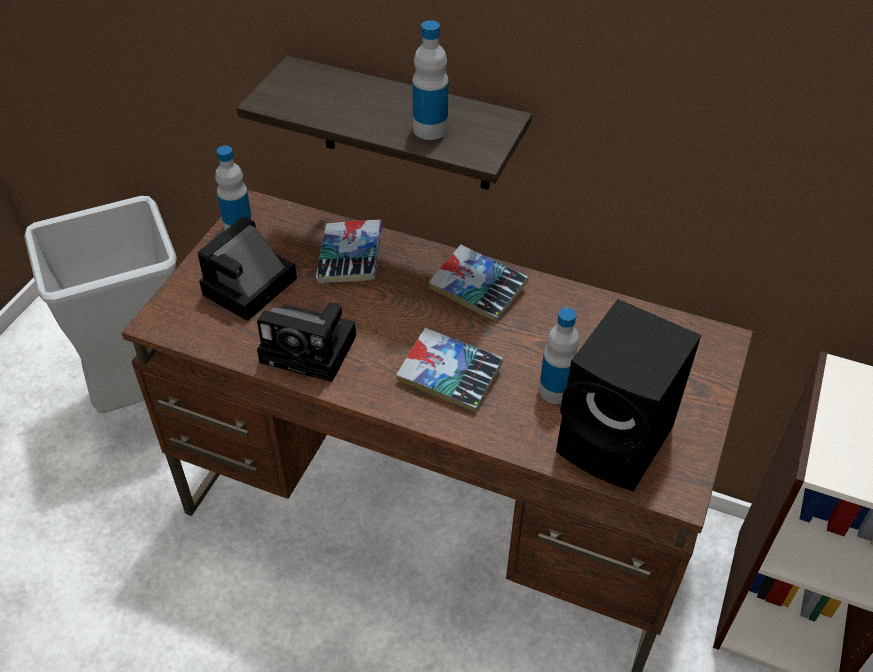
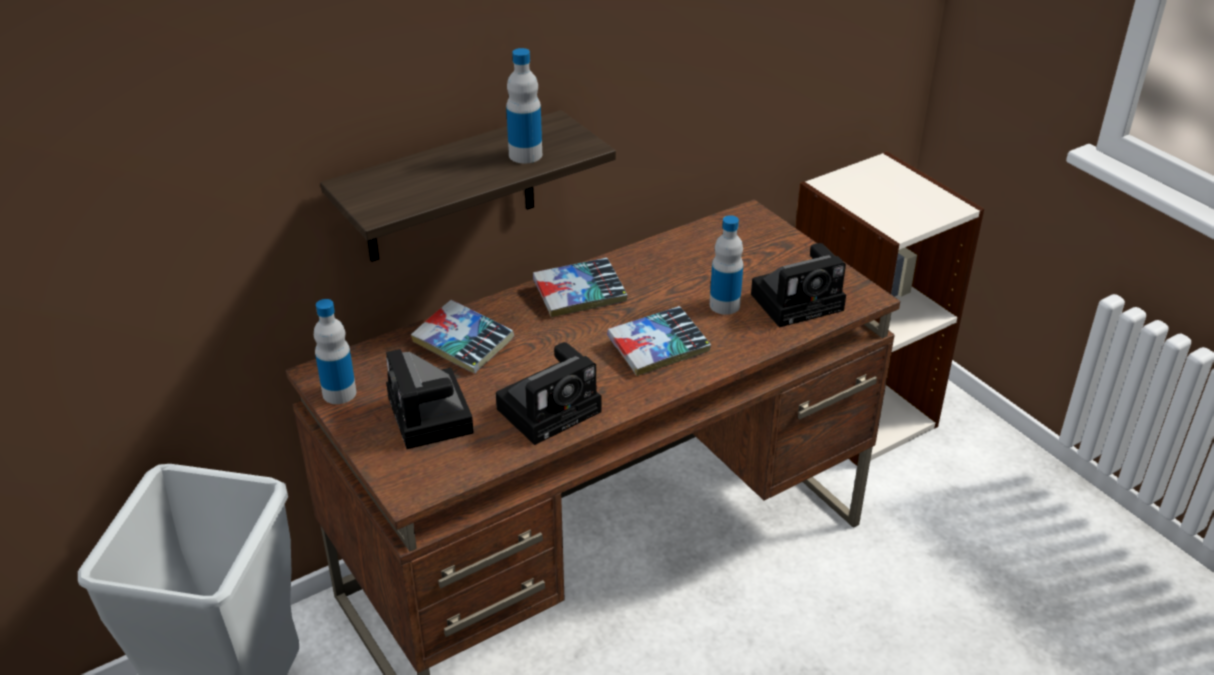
camera: 55 degrees left, 10 degrees down
black speaker [556,299,701,491] -> camera [751,243,846,327]

